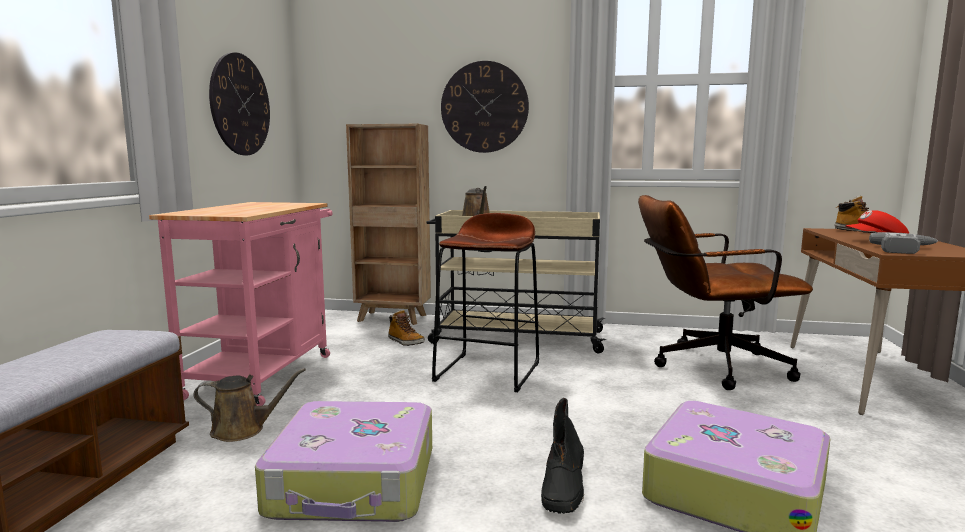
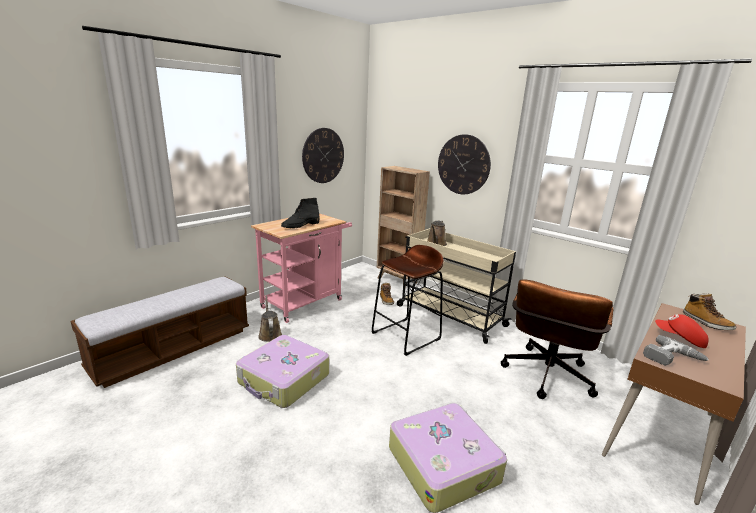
camera: 30 degrees right, 10 degrees up
brown watering can [193,368,306,442] -> brown watering can turned 135 degrees counterclockwise [258,295,282,342]
black boot [541,398,584,514] -> black boot moved to [281,198,320,228]
brown office chair [638,195,813,390] -> brown office chair turned 90 degrees counterclockwise [501,279,613,399]

